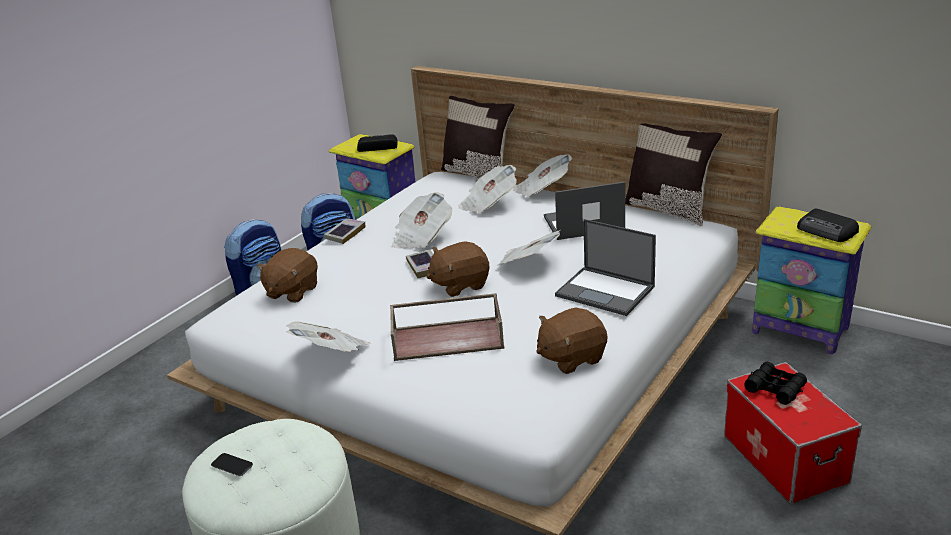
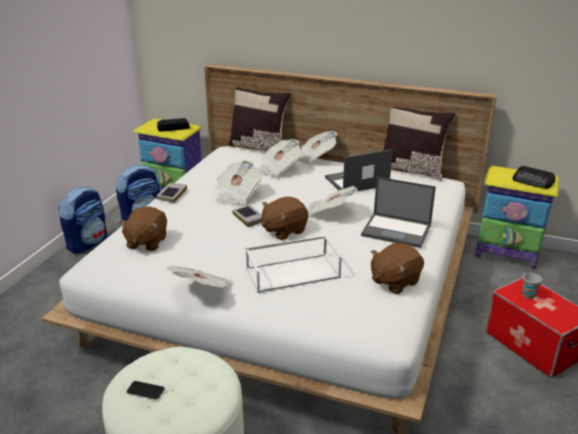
camera: 15 degrees left, 0 degrees up
brown tray [390,293,504,361] -> white tray [245,235,342,293]
black binoculars [744,362,807,405] -> cup [522,273,542,299]

